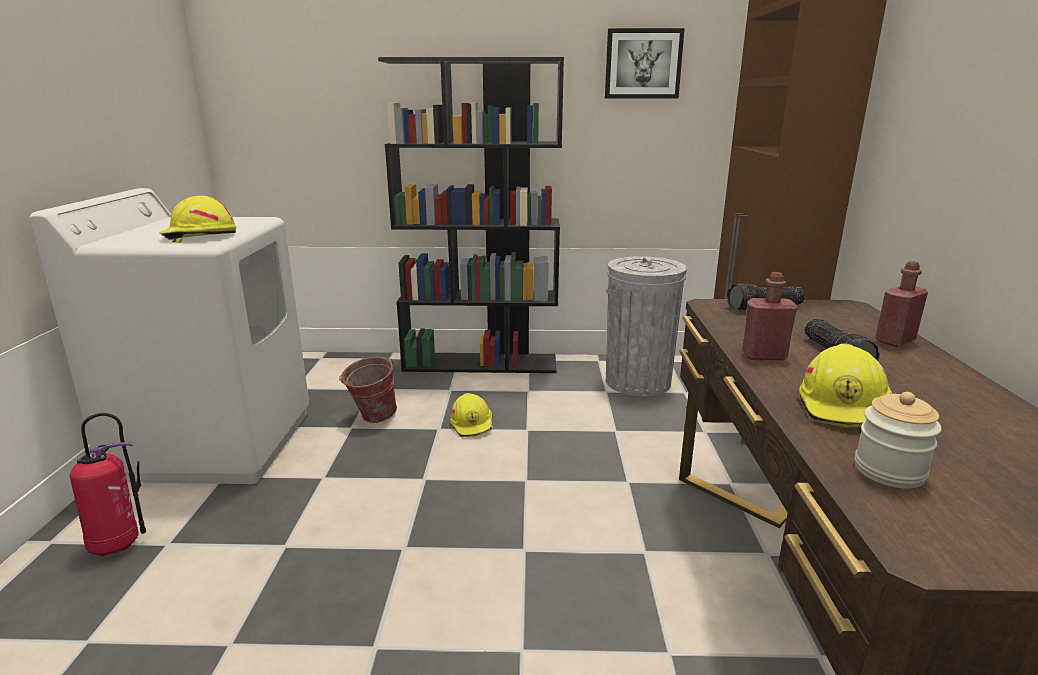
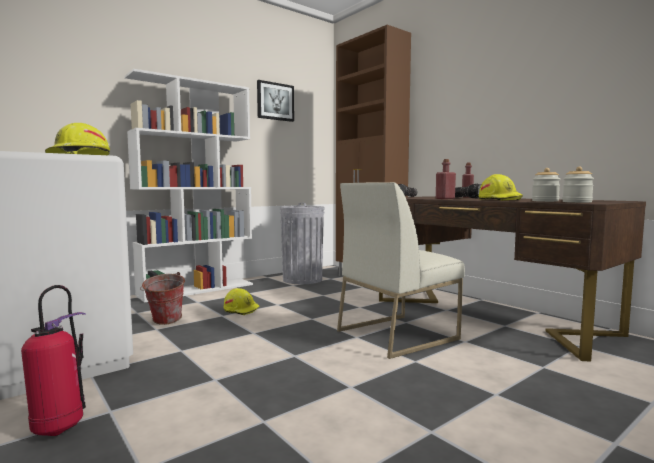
camera: 40 degrees left, 15 degrees down
black bookcase [378,57,564,373] -> white bookcase [124,69,253,303]
none -> white chair [337,182,465,359]
none -> jar [562,166,594,203]

